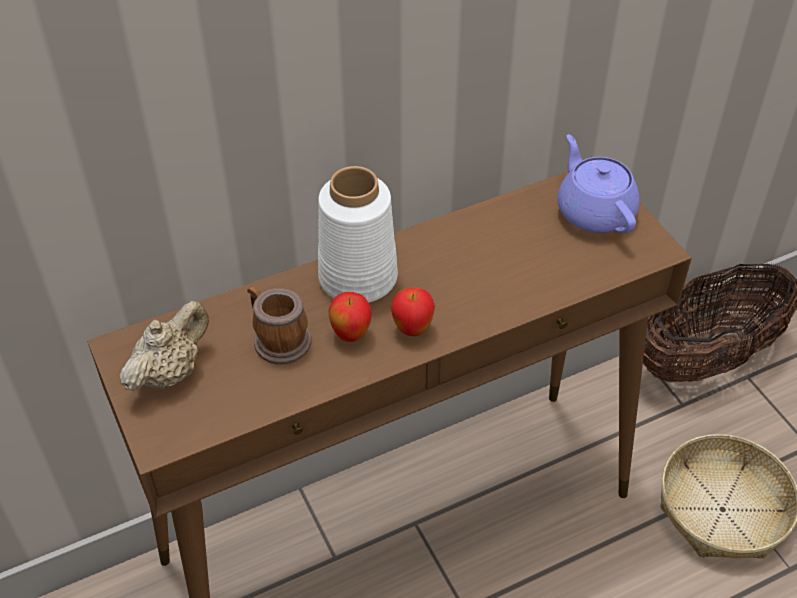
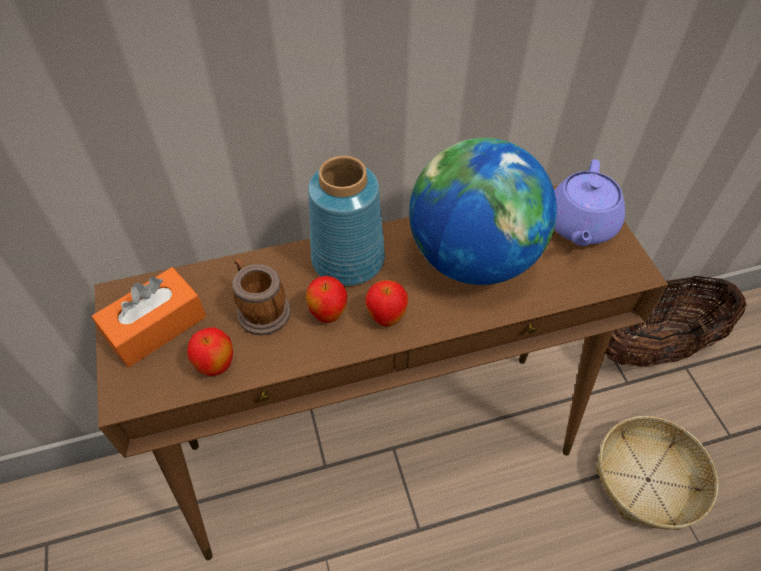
camera: 10 degrees right, 5 degrees up
beige teapot [120,301,209,391] -> orange tissue box [91,267,206,368]
white vase [318,166,398,303] -> blue vase [308,156,385,286]
purple teapot [557,134,640,233] -> purple teapot turned 150 degrees counterclockwise [554,159,625,246]
none -> apple [187,327,233,376]
none -> globe [409,138,557,285]

